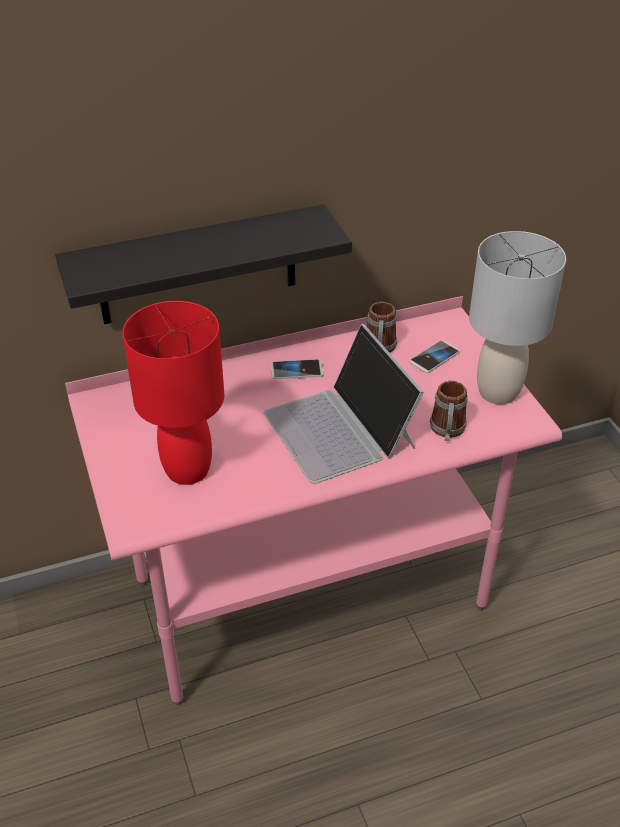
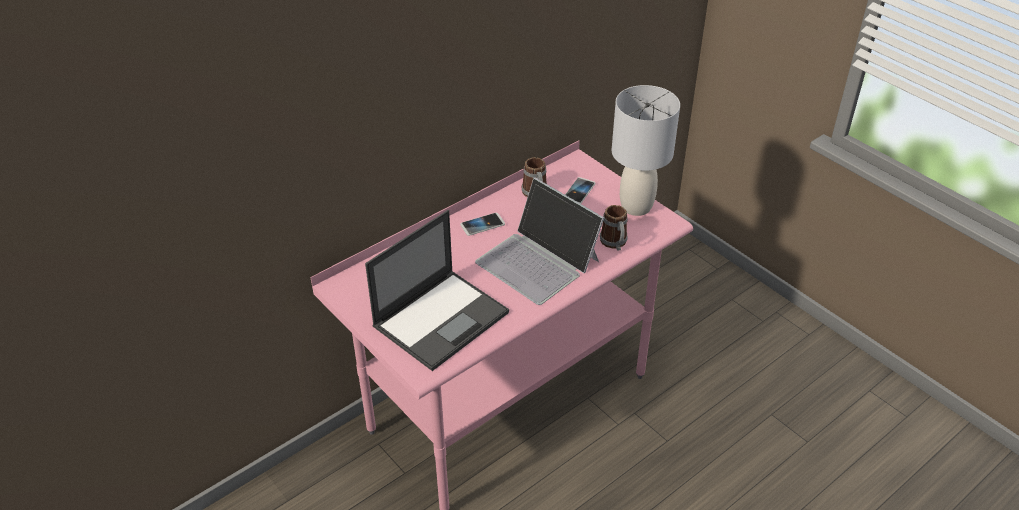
camera: 20 degrees left, 0 degrees up
black shelf [55,204,352,324] -> none
red table lamp [122,301,224,485] -> laptop [365,210,509,371]

